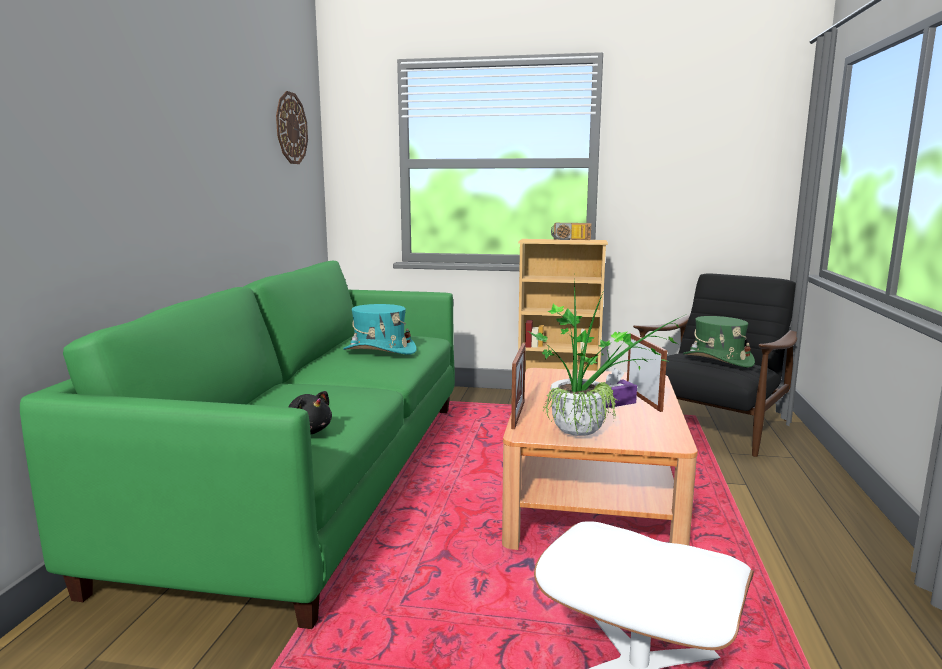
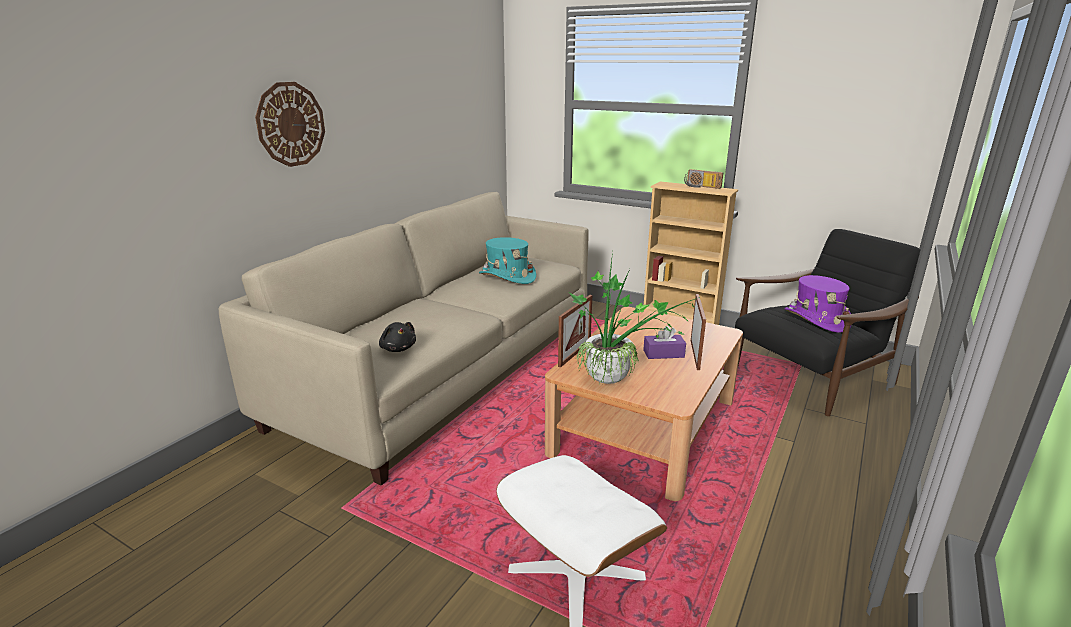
camera: 20 degrees right, 10 degrees up
green sofa [20,261,455,629] -> beige sofa [219,192,589,485]
wall clock [276,91,308,164] -> wall clock moved to [255,82,325,167]
green hat [683,316,755,368] -> purple hat [785,275,851,333]

